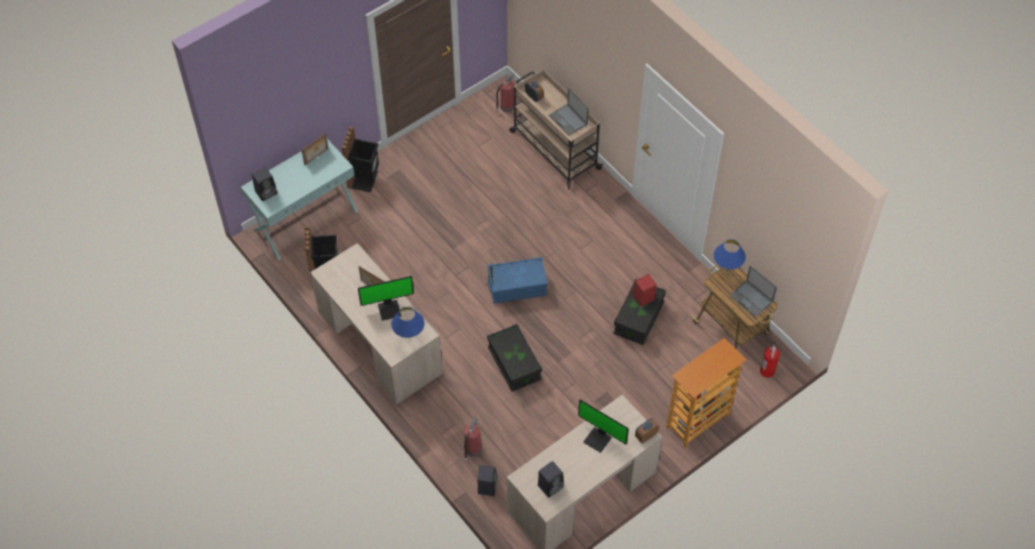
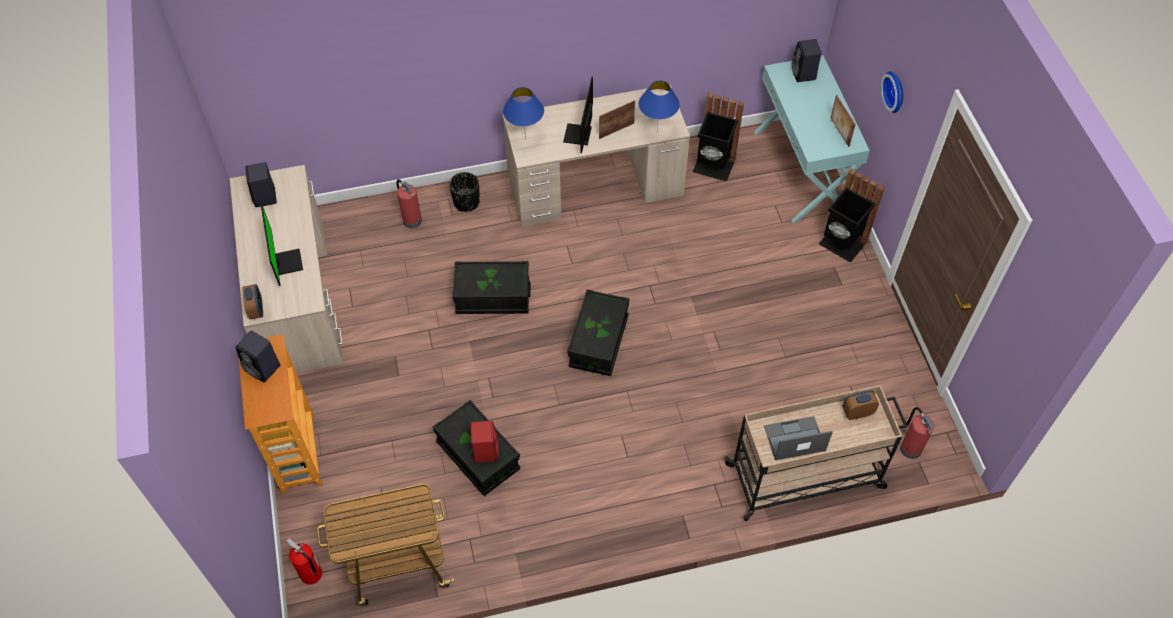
camera: 115 degrees right, 0 degrees up
black speaker [477,465,498,496] -> black speaker moved to [235,330,280,382]
blue storage box [487,257,548,304] -> black storage box [567,289,629,376]
monitor [578,400,629,453] -> monitor turned 105 degrees clockwise [261,204,303,286]
blue table lamp [714,240,746,272] -> blue table lamp moved to [639,80,680,130]
laptop [729,266,777,317] -> none
none -> black planter [449,172,480,212]
none -> wall clock [881,71,903,113]

